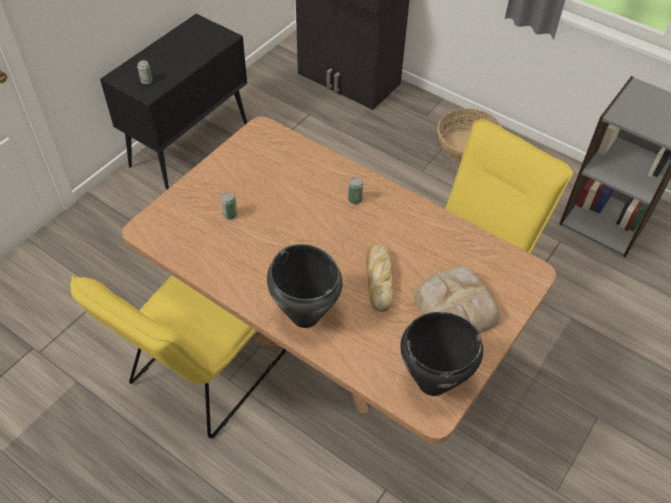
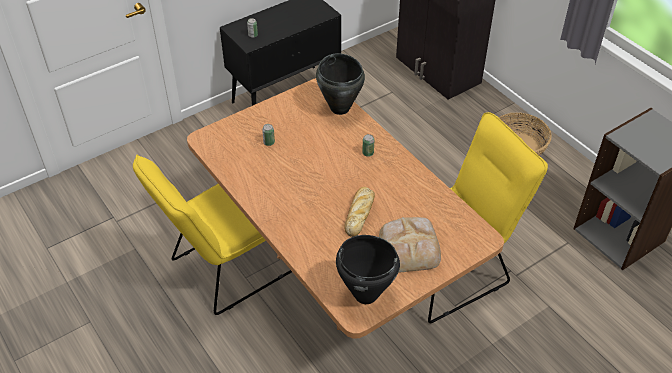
camera: 20 degrees right, 5 degrees down
black cooking pot [267,244,343,328] -> black cooking pot moved to [316,53,365,115]

